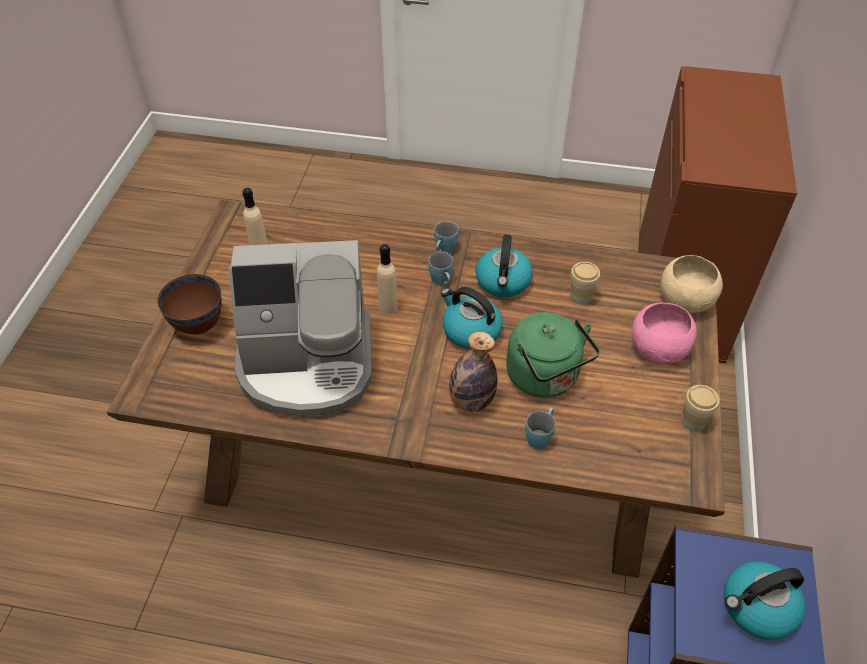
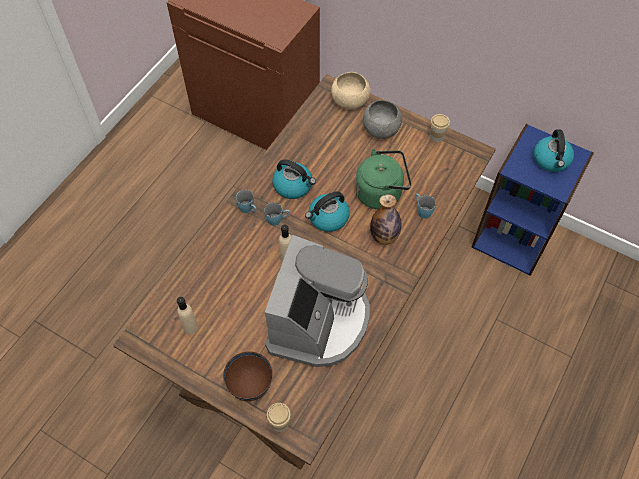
camera: 70 degrees left, 10 degrees up
cup [570,262,600,305] -> cup moved to [266,403,291,432]
pink bowl [632,302,697,364] -> grey bowl [363,100,402,139]

